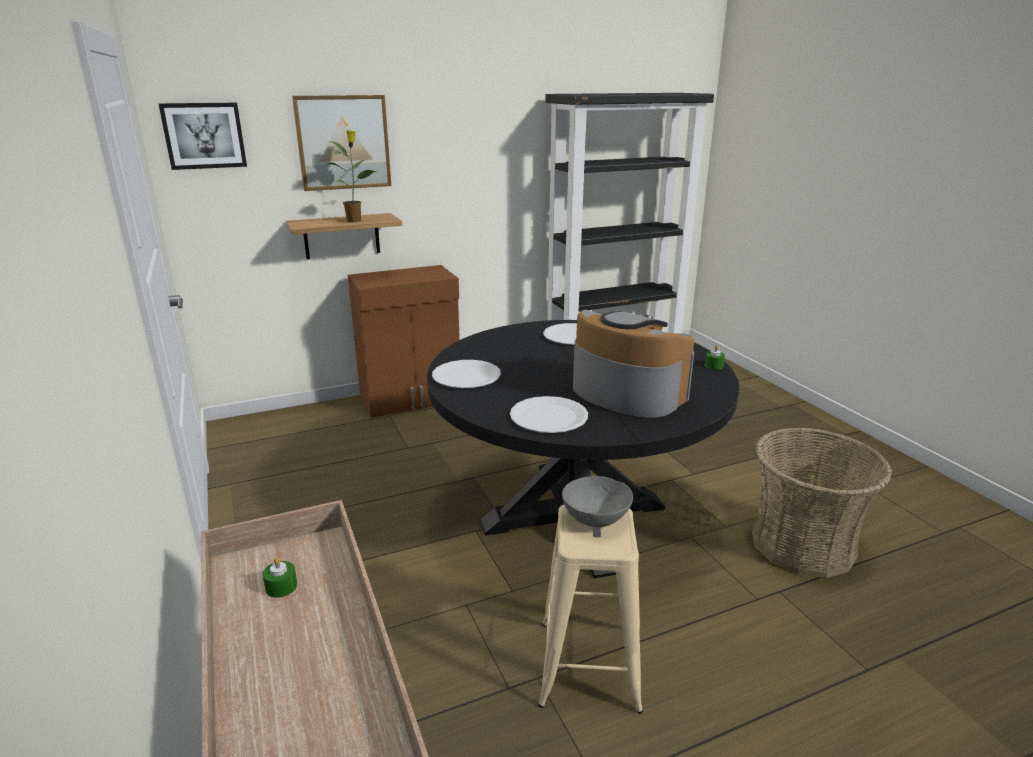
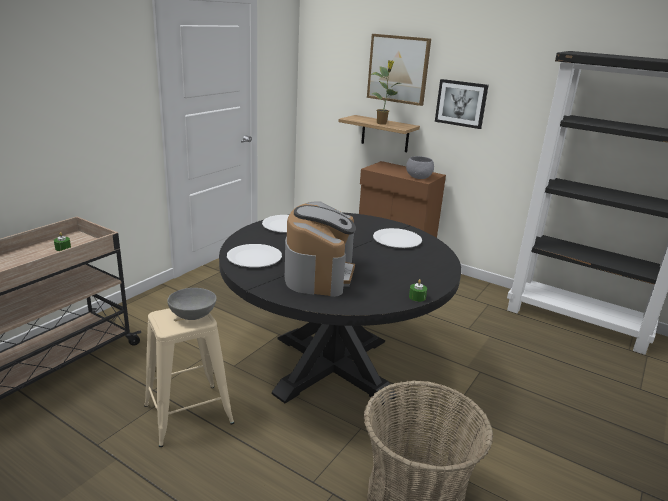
camera: 55 degrees right, 0 degrees up
picture [159,103,247,170] -> picture moved to [435,79,489,129]
none -> grey bowl [406,156,434,179]

